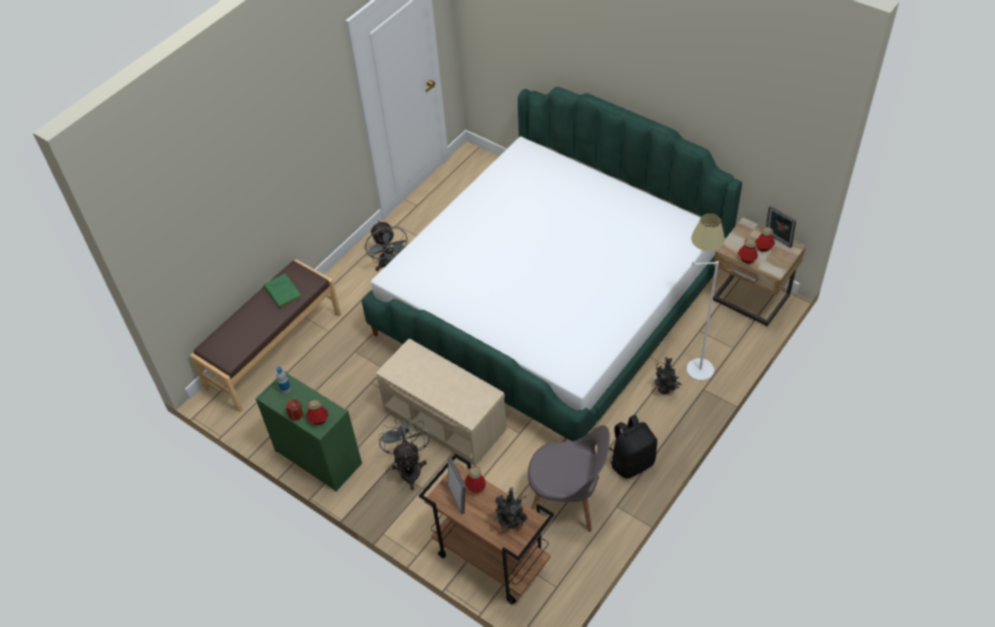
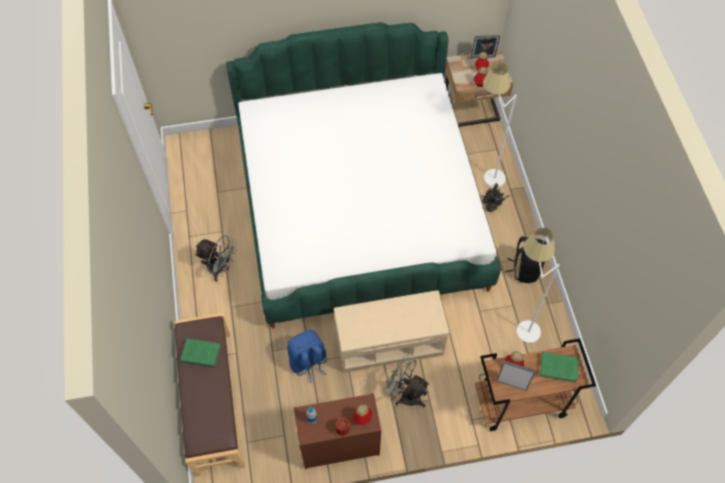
camera: 50 degrees left, 10 degrees up
green dresser [256,371,362,492] -> brown dresser [294,393,381,469]
potted plant [493,487,528,529] -> green book [540,352,579,383]
grey chair [528,425,610,532] -> white floor lamp [517,228,559,343]
none -> blue backpack [287,330,327,383]

